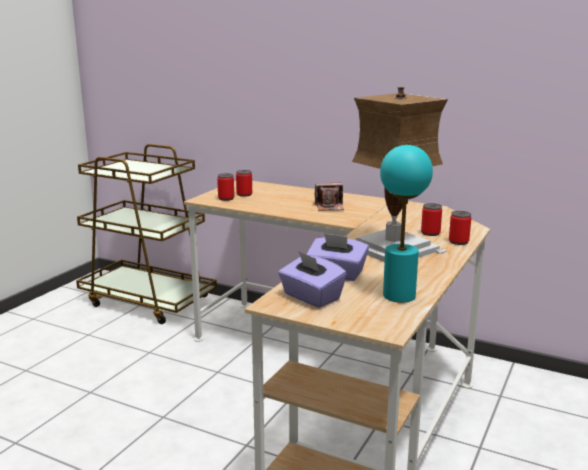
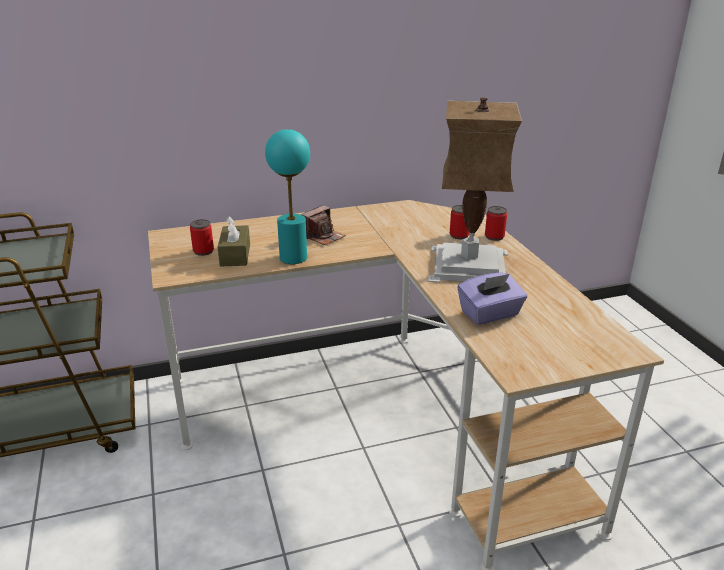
camera: 45 degrees left, 10 degrees up
can [217,173,234,201] -> none
purple tissue box [278,251,347,308] -> none
turquoise table lamp [380,145,433,303] -> turquoise table lamp moved to [265,129,310,264]
none -> brown tissue box [218,216,250,267]

